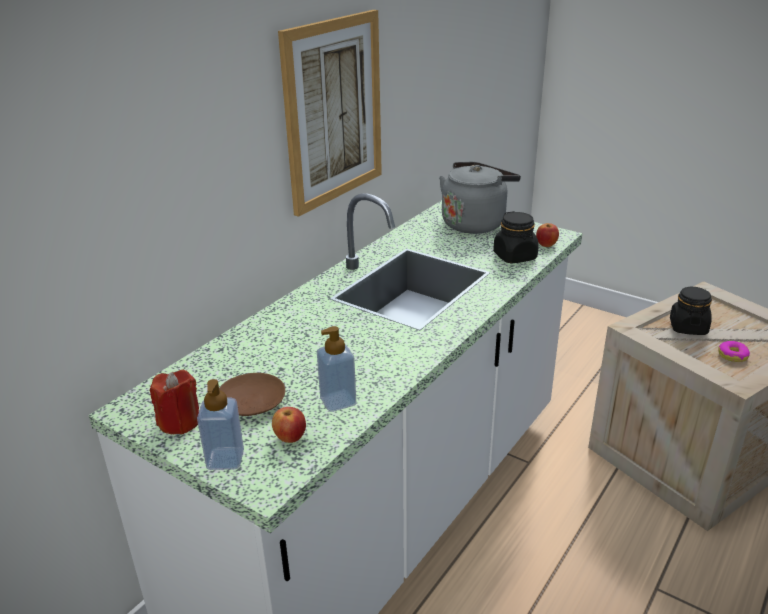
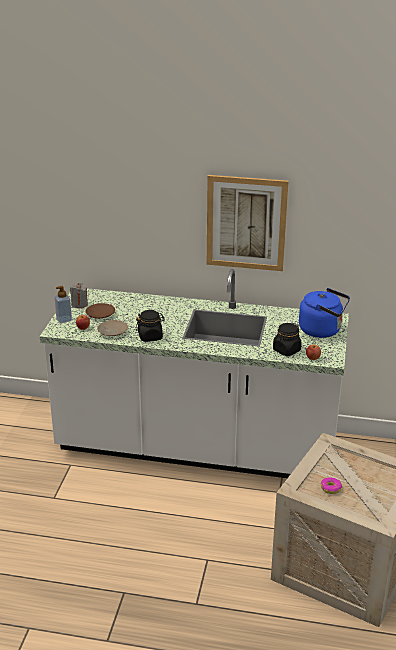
camera: 65 degrees right, 0 degrees up
red candle [150,370,199,434] -> grey candle [70,282,88,308]
soap dispenser [317,326,356,412] -> beige plate [97,320,128,336]
grey kettle [439,162,521,234] -> blue kettle [299,288,350,338]
black jar [670,287,712,335] -> black jar moved to [136,310,165,342]

